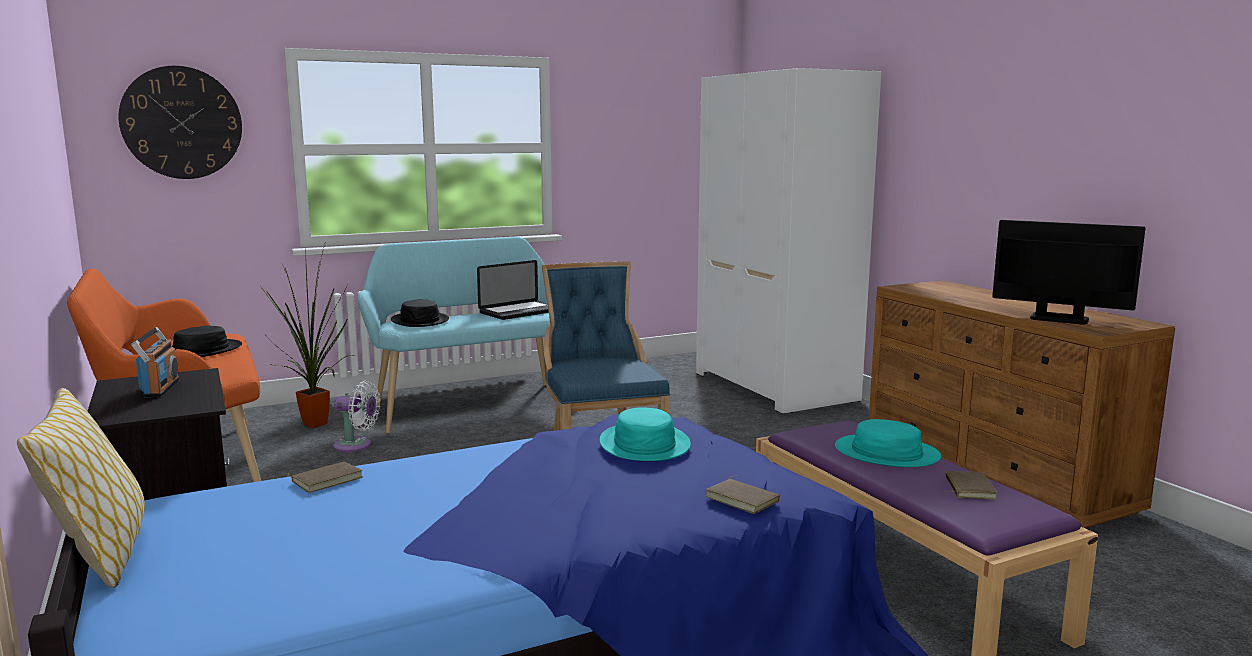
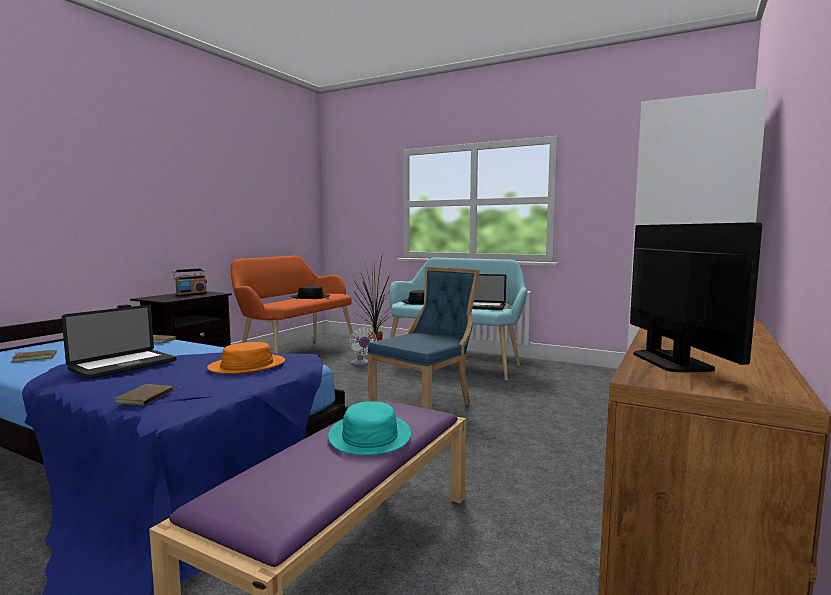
camera: 55 degrees right, 5 degrees down
pillow [17,388,145,588] -> none
wall clock [119,66,242,179] -> none
turquoise hat [599,408,691,461] -> orange hat [207,342,285,374]
brown book [944,471,997,500] -> brown book moved to [12,350,57,362]
none -> laptop [62,305,177,379]

